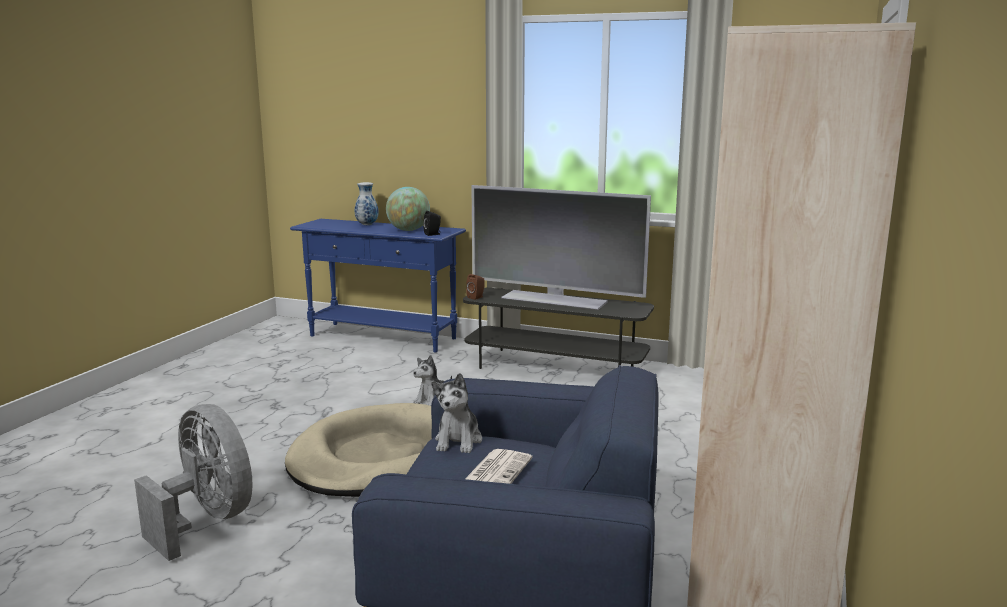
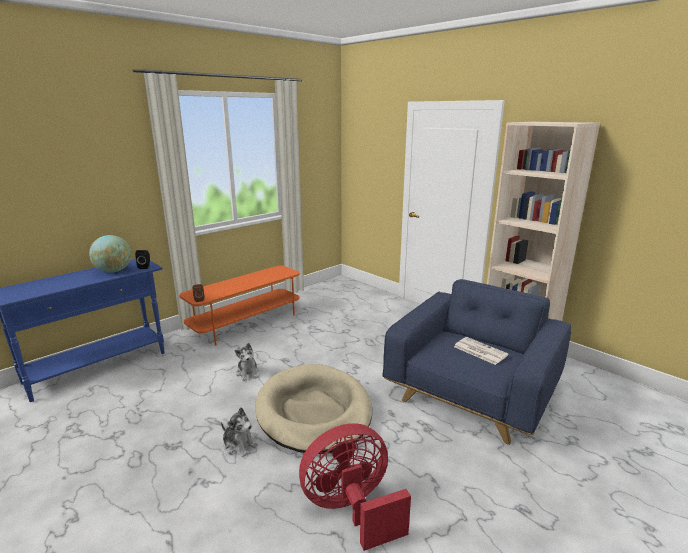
camera: 65 degrees left, 5 degrees up
grey fan [134,404,253,561] -> red fan [299,423,411,551]
vase [355,182,379,225] -> none
plush toy [431,373,482,453] -> plush toy moved to [221,408,258,457]
grey tv stand [463,288,654,369] -> orange tv stand [179,266,300,346]
television [471,185,651,310] -> none

